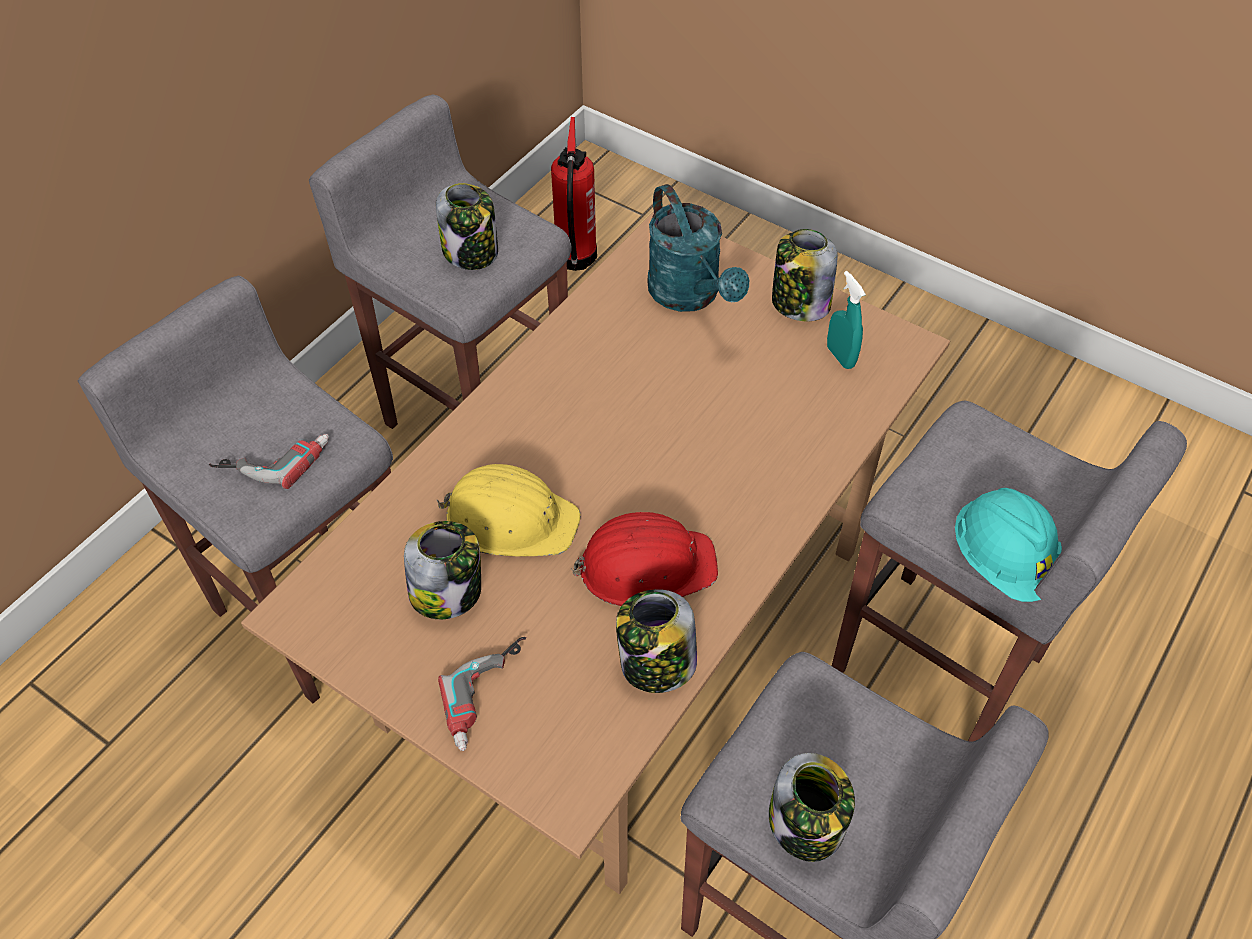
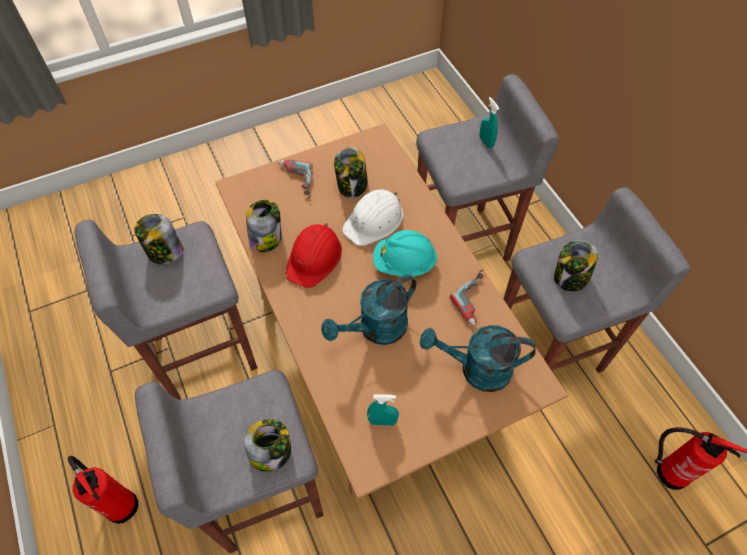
camera: 120 degrees right, 5 degrees up
power drill [209,434,329,489] -> power drill moved to [450,270,483,326]
yellow hard hat [437,464,581,556] -> white hard hat [342,189,403,246]
jar [772,229,838,321] -> jar moved to [244,419,291,472]
turquoise hard hat [955,488,1062,602] -> turquoise hard hat moved to [373,230,437,277]
none -> fire extinguisher [68,456,138,524]
none -> turquoise watering can [321,274,416,345]
none -> turquoise spray bottle [479,97,499,149]

